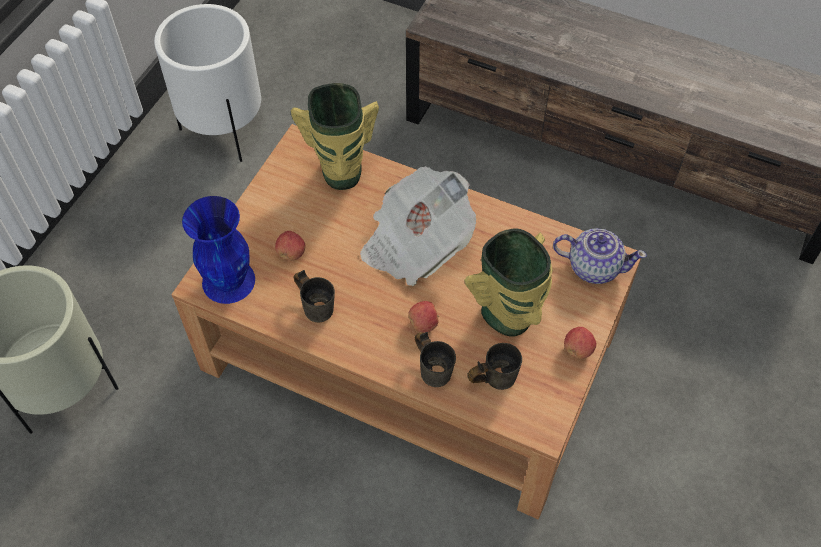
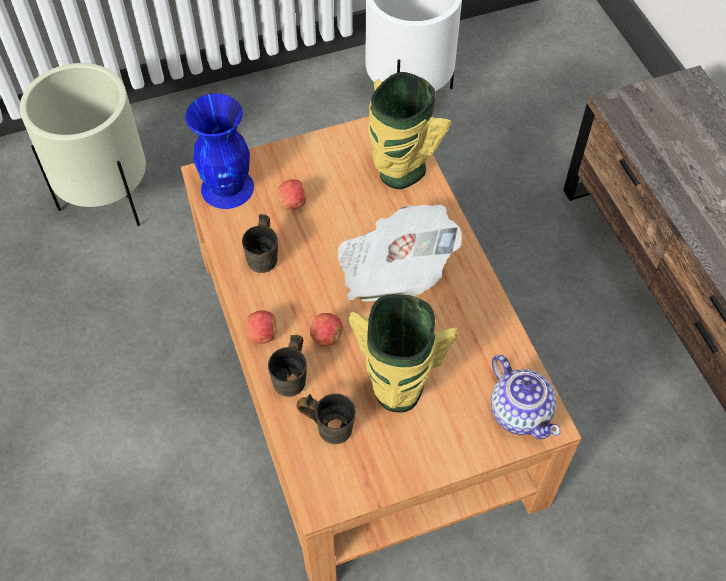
camera: 45 degrees right, 0 degrees up
apple [564,327,596,359] -> apple moved to [246,310,277,344]

